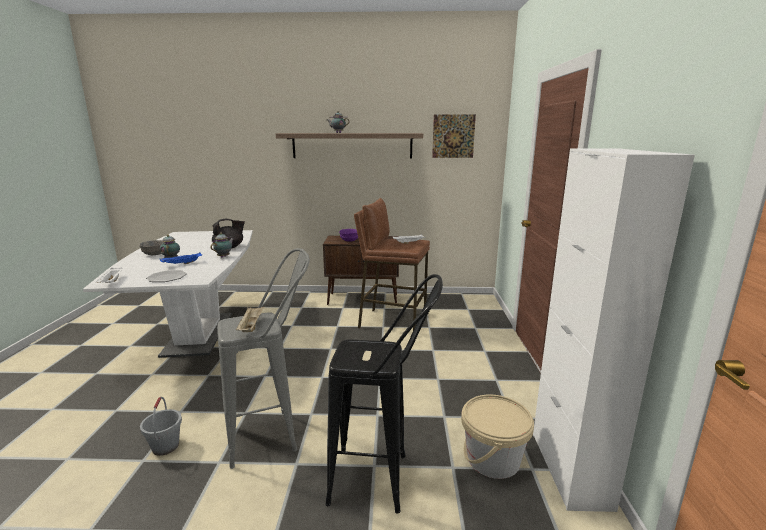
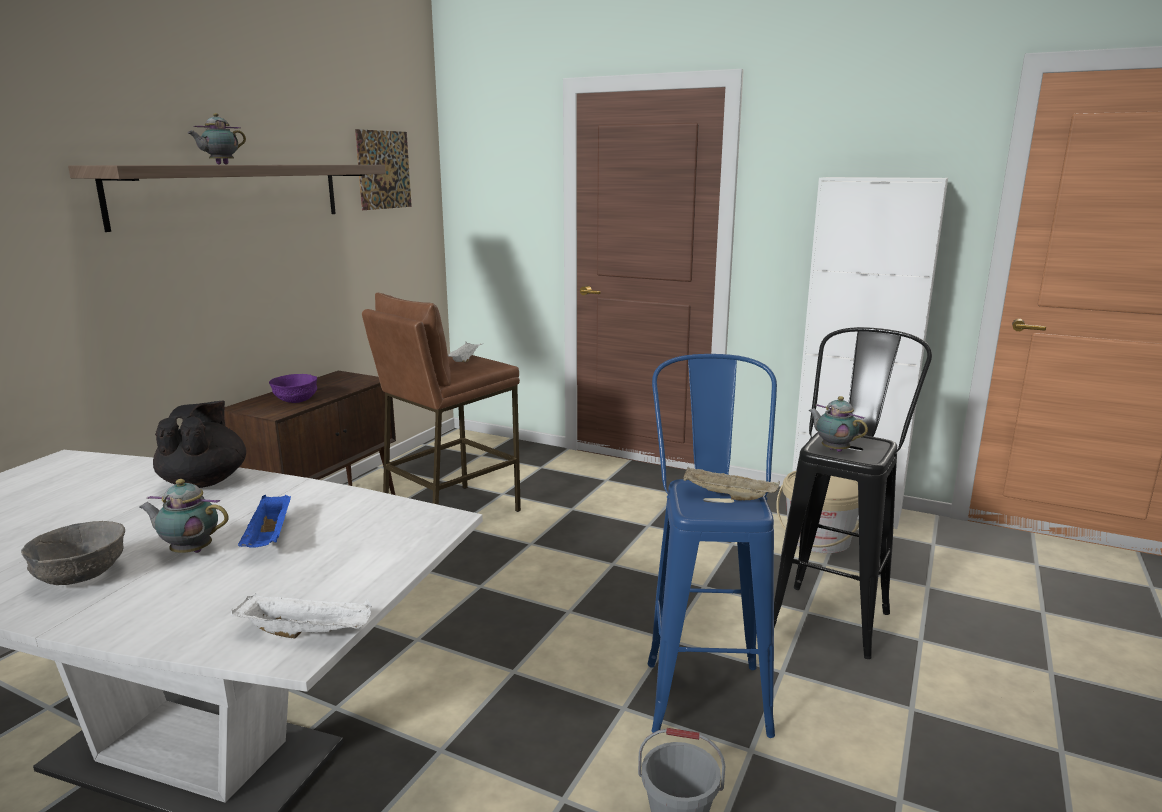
camera: 65 degrees left, 0 degrees up
plate [146,270,187,282] -> none
teapot [211,233,234,258] -> teapot moved to [809,396,868,452]
grey stool [217,248,310,469] -> blue stool [648,354,777,738]

